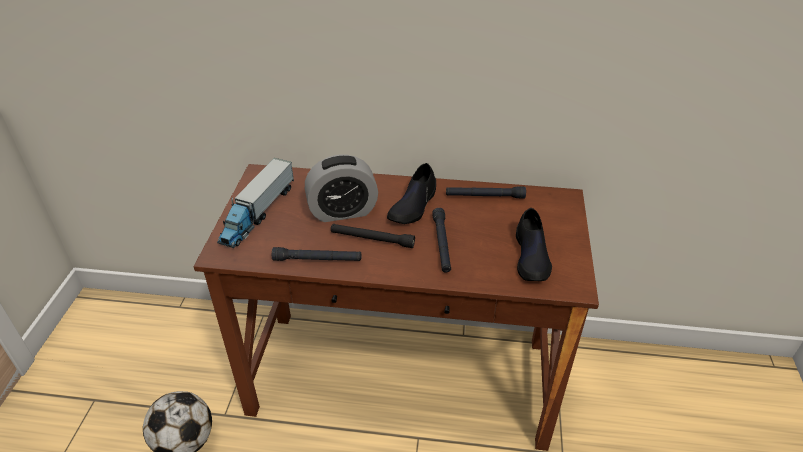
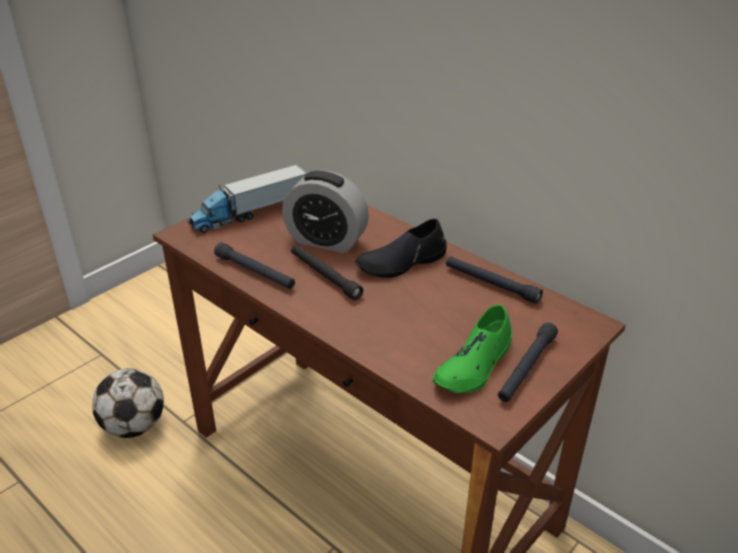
camera: 35 degrees right, 5 degrees down
black flashlight [432,208,451,273] -> black flashlight moved to [498,322,558,402]
black shoe [516,208,552,281] -> green shoe [433,304,512,393]

